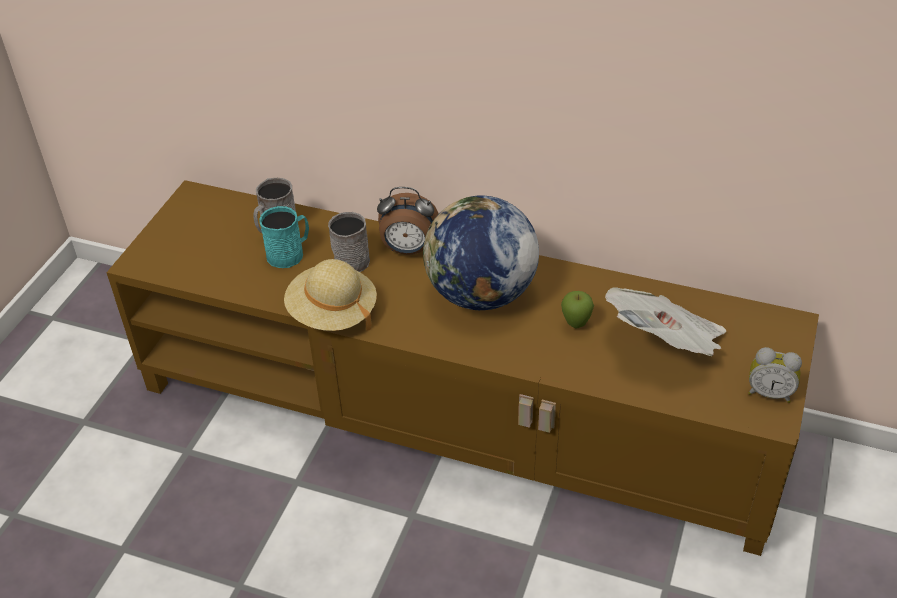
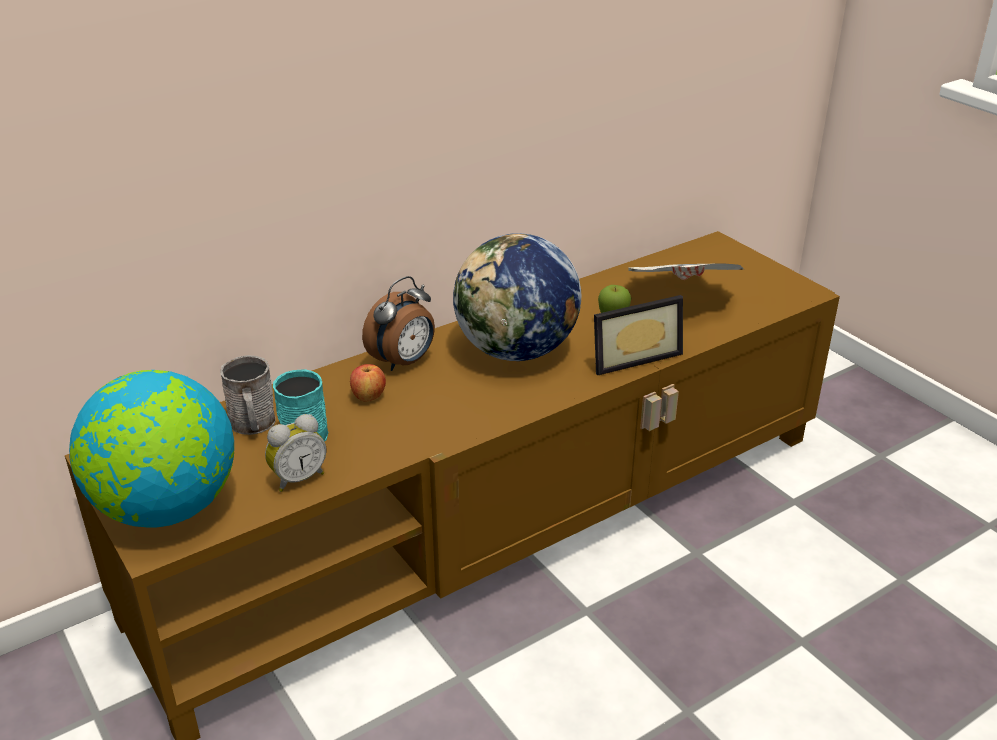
camera: 55 degrees left, 10 degrees down
beige hat [284,259,377,331] -> none
grey mug [328,212,370,272] -> apple [350,364,386,402]
alarm clock [748,347,802,403] -> alarm clock moved to [265,414,326,492]
none -> globe [69,370,234,528]
none -> picture frame [594,295,683,375]

